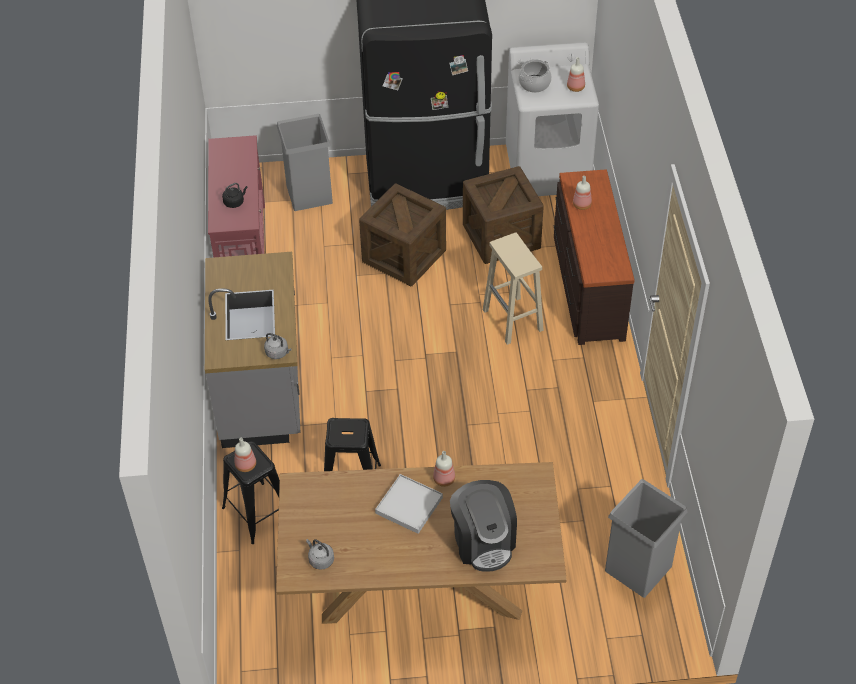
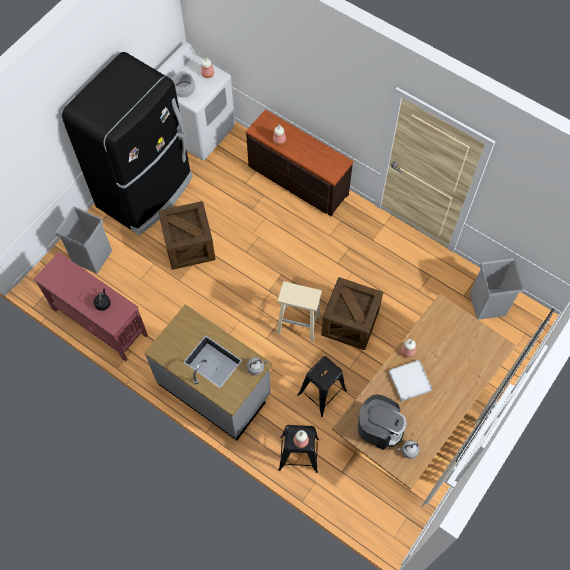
camera: 50 degrees left, 15 degrees up
coffee machine [450,480,517,572] -> coffee machine moved to [358,394,406,450]
crate [463,166,544,264] -> crate moved to [321,277,383,350]
beige stool [483,233,544,345] -> beige stool moved to [277,281,322,342]

